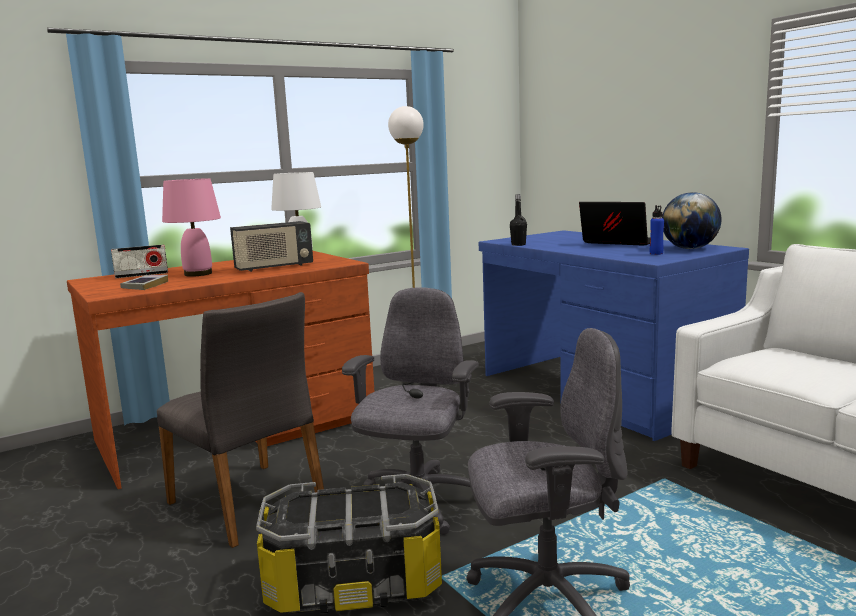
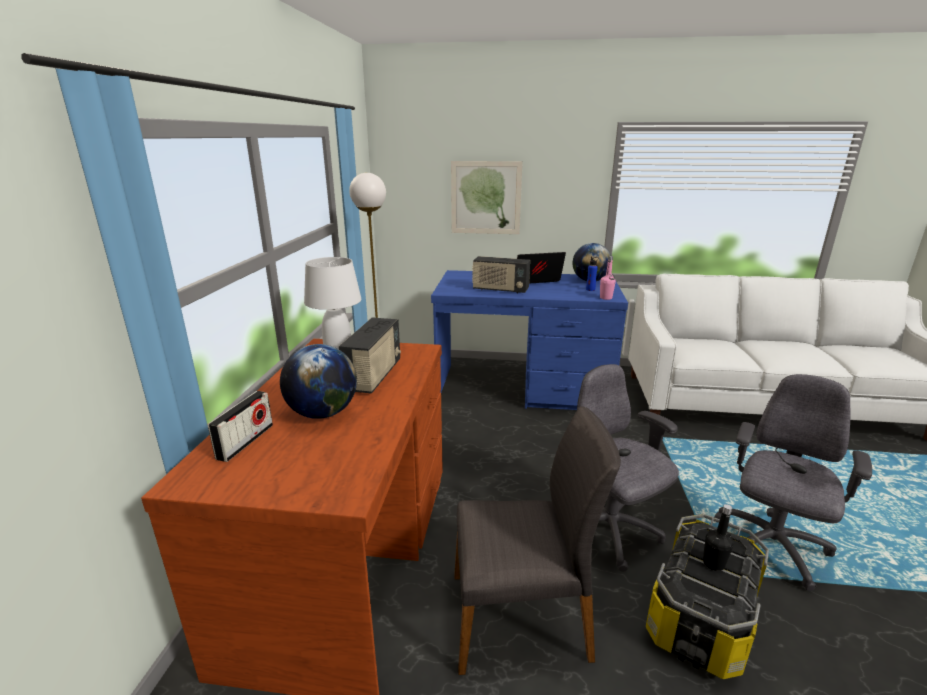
camera: 50 degrees left, 10 degrees up
book [120,275,168,290] -> none
pink table lamp [162,178,221,277] -> globe [280,344,357,419]
black bottle [510,194,527,246] -> black bottle moved to [703,504,733,571]
none -> picture [451,161,523,234]
none -> radio [472,256,530,294]
none -> pink bottle [600,256,616,300]

